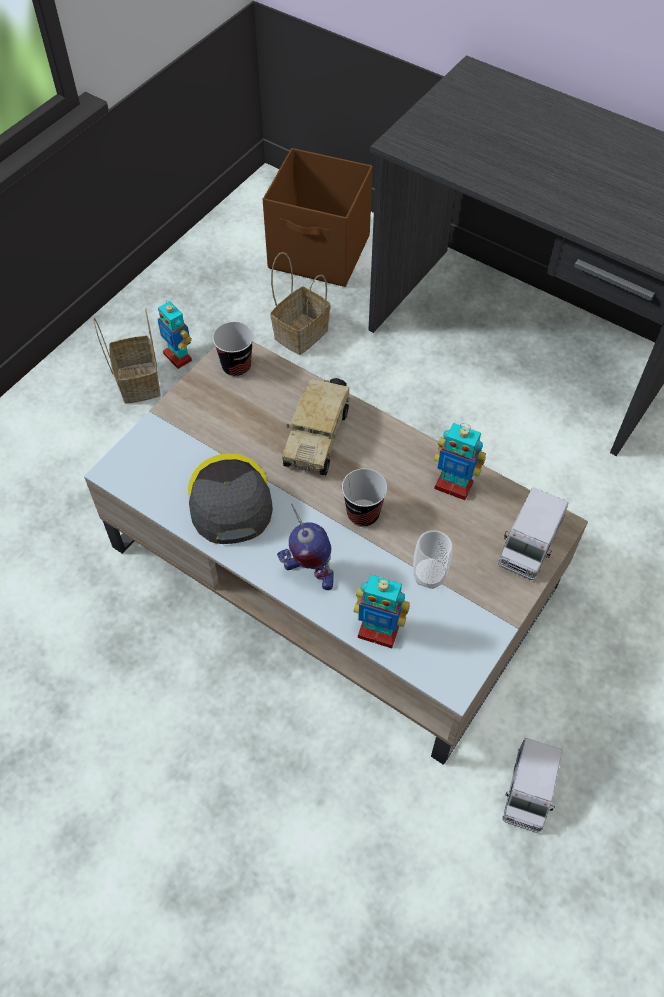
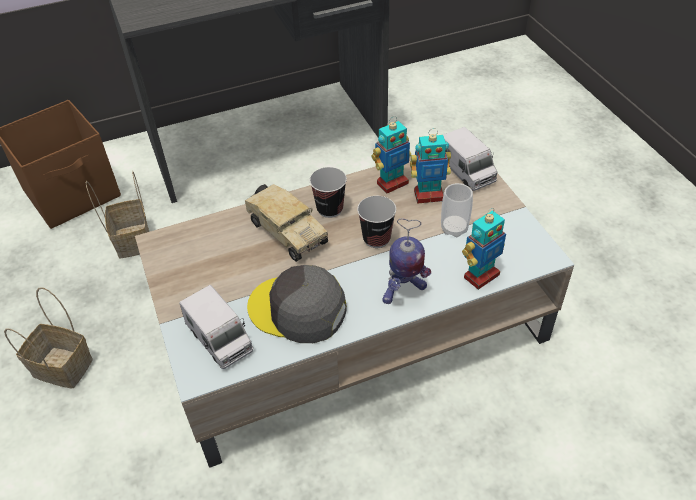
camera: 55 degrees left, 10 degrees down
toy robot [157,300,192,369] -> toy robot moved to [410,128,451,204]
cup [212,322,254,377] -> cup moved to [309,167,347,218]
toy truck [503,738,563,833] -> toy truck moved to [179,285,253,369]

